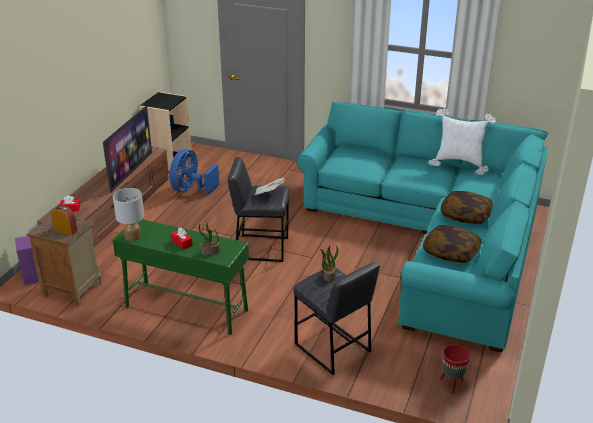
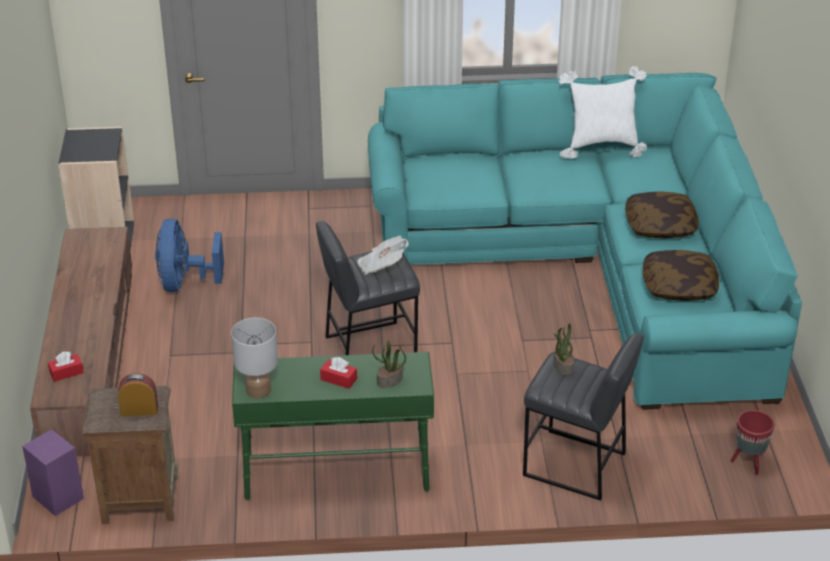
camera: 25 degrees left, 5 degrees up
television [103,105,152,193] -> none

